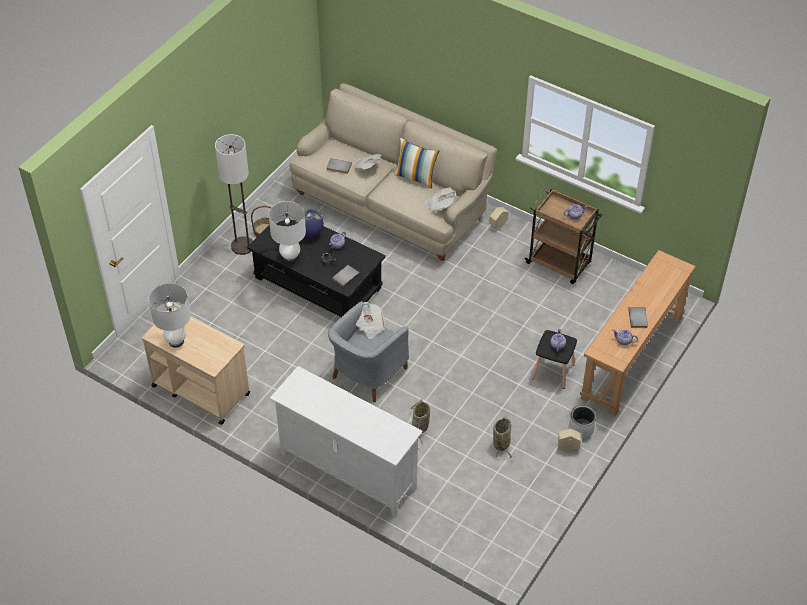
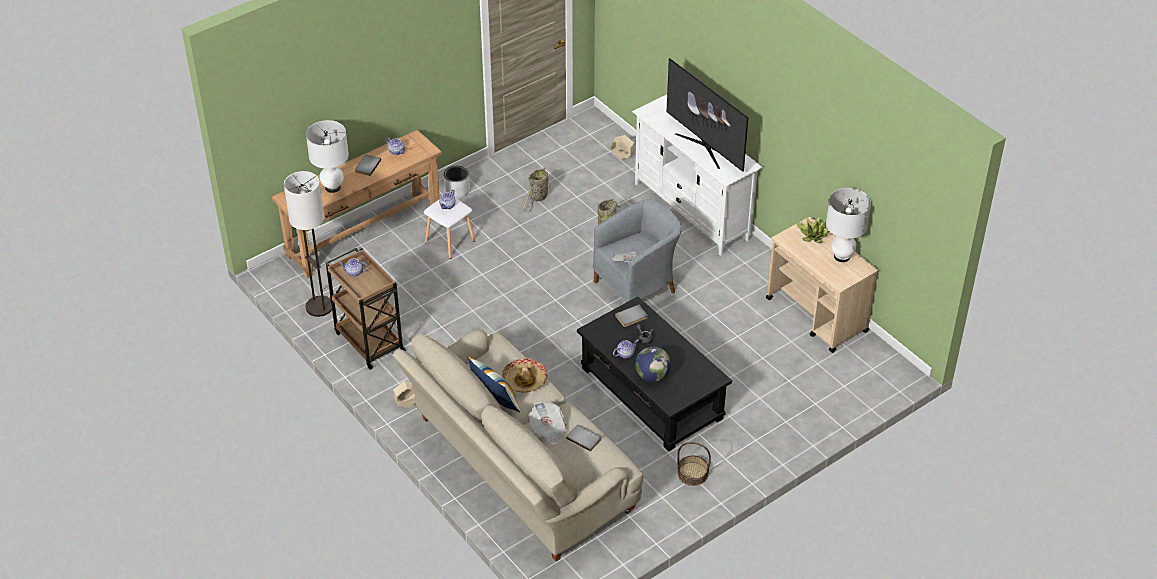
camera: 160 degrees left, 5 degrees down
floor lamp [215,134,253,255] -> floor lamp moved to [284,171,332,317]
white table lamp [269,201,306,263] -> white table lamp moved to [306,120,349,193]
newspaper [425,187,456,212] -> none
black stool [532,330,577,389] -> white stool [424,198,475,259]
beige planter [558,428,581,451] -> beige planter moved to [612,135,634,159]
none -> hat [502,359,547,393]
none -> television [667,58,748,172]
none -> potted plant [796,217,829,243]

